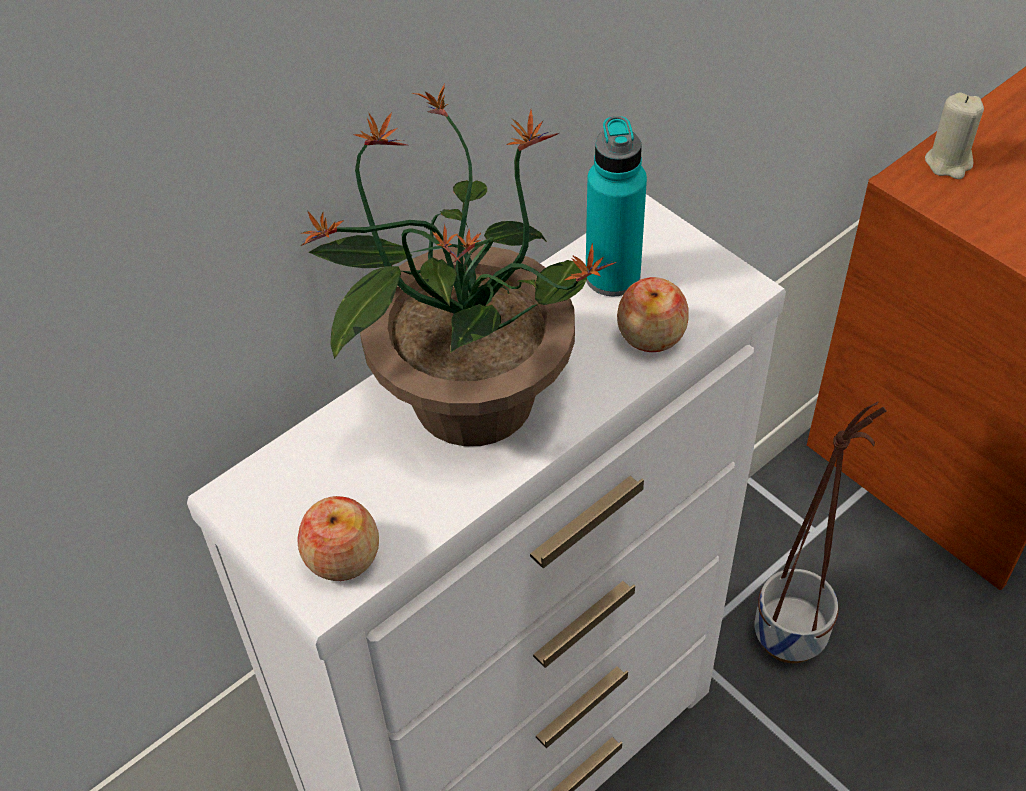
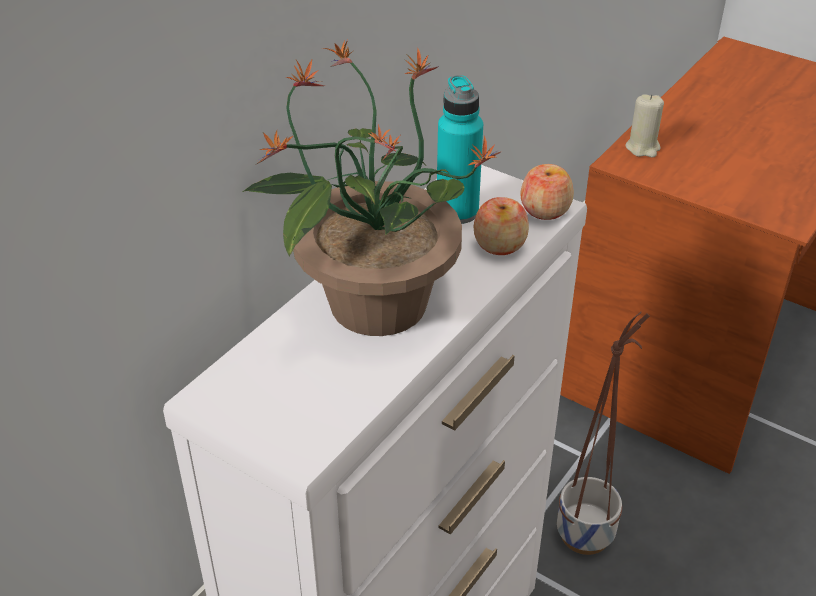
camera: 15 degrees left, 10 degrees down
apple [297,496,379,581] -> apple moved to [520,164,574,220]

